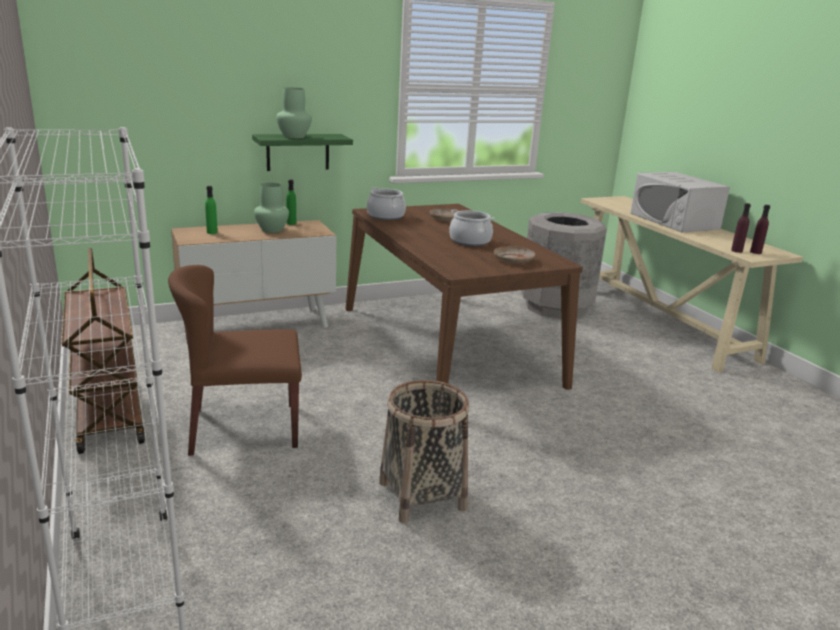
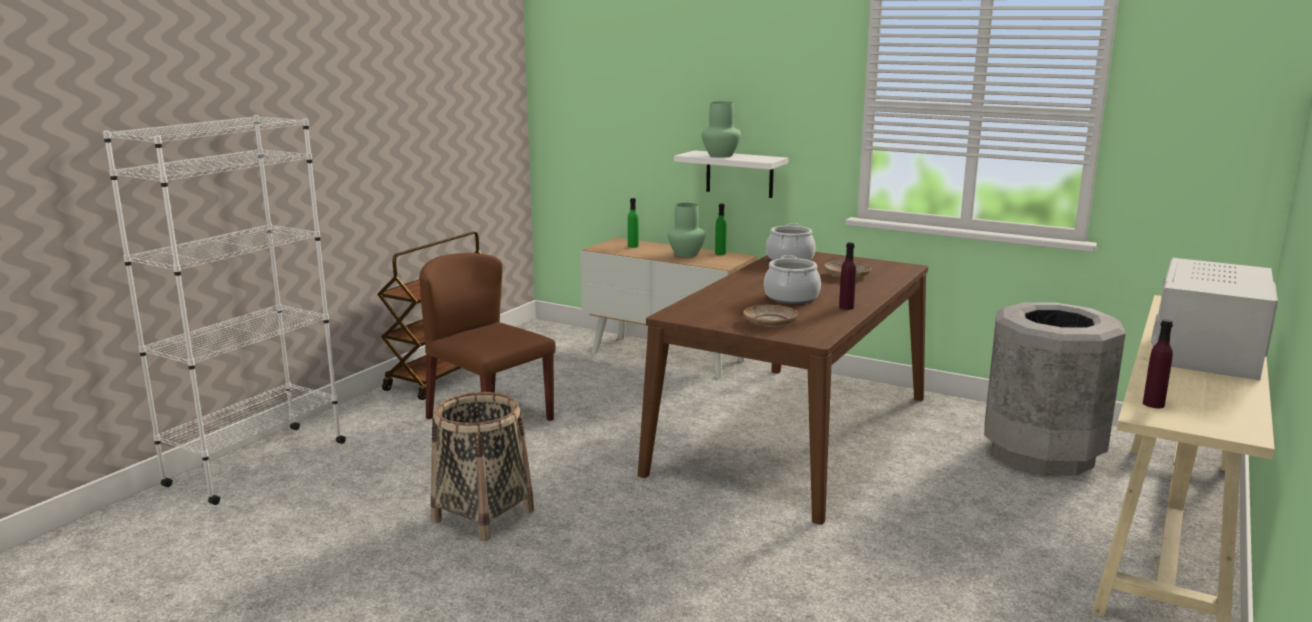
camera: 55 degrees right, 5 degrees down
green shelf [252,134,353,171] -> white shelf [674,150,788,198]
purple bottle [750,205,770,254] -> purple bottle moved to [839,242,856,310]

